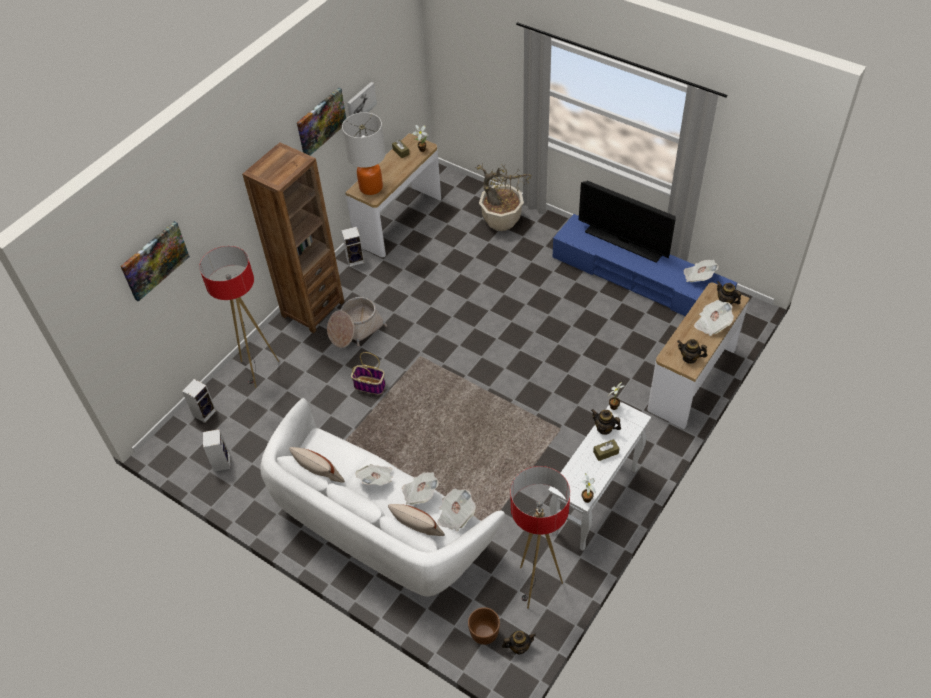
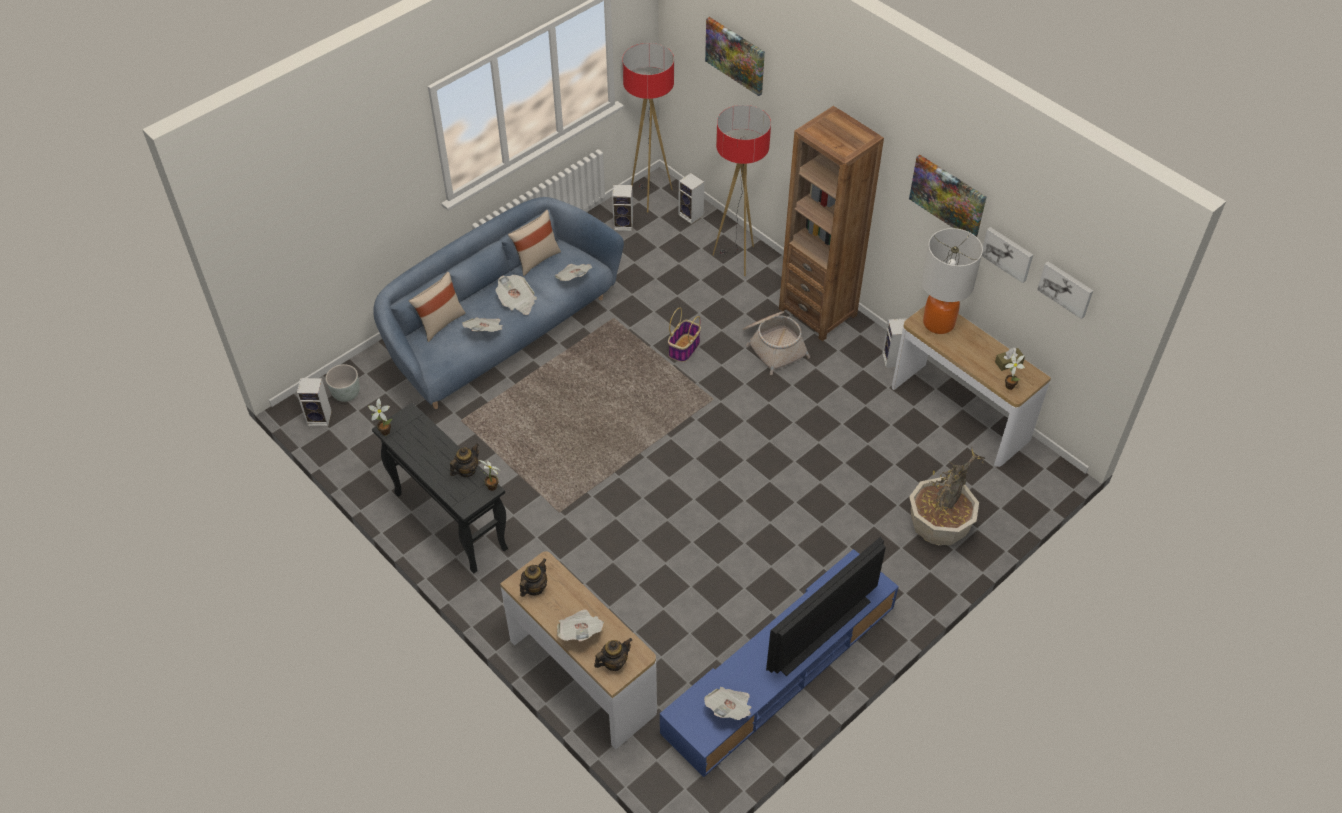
camera: 100 degrees right, 0 degrees up
white sofa [260,398,505,597] -> blue sofa [373,197,624,409]
newspaper [437,489,476,531] -> newspaper moved to [554,264,592,281]
brown planter [468,607,500,645] -> grey planter [325,364,360,402]
teapot [502,631,536,655] -> speaker [297,378,332,426]
floor lamp [511,466,570,609] -> floor lamp moved to [622,43,674,213]
white console table [548,402,651,551] -> black console table [372,403,508,573]
brown tissue box [593,439,619,461] -> none
none -> picture [1037,262,1094,319]

